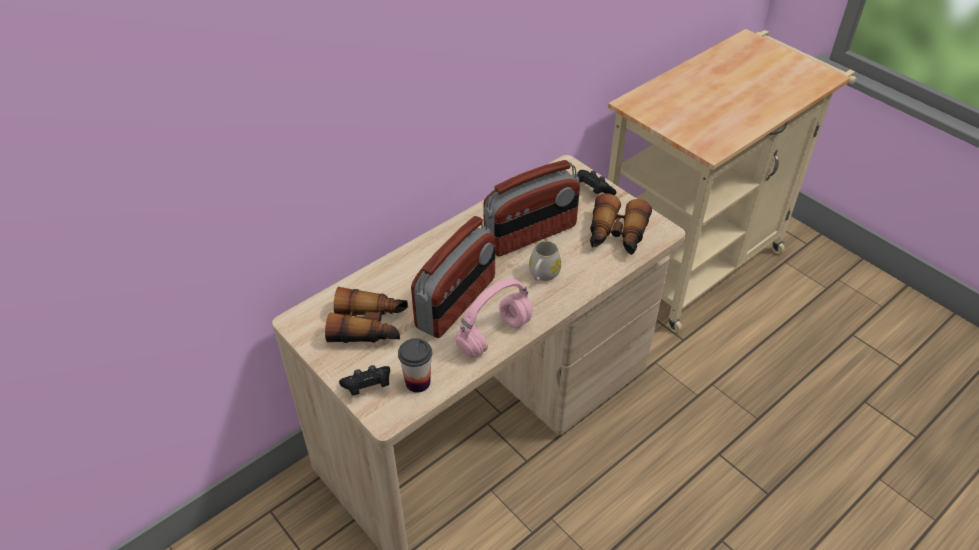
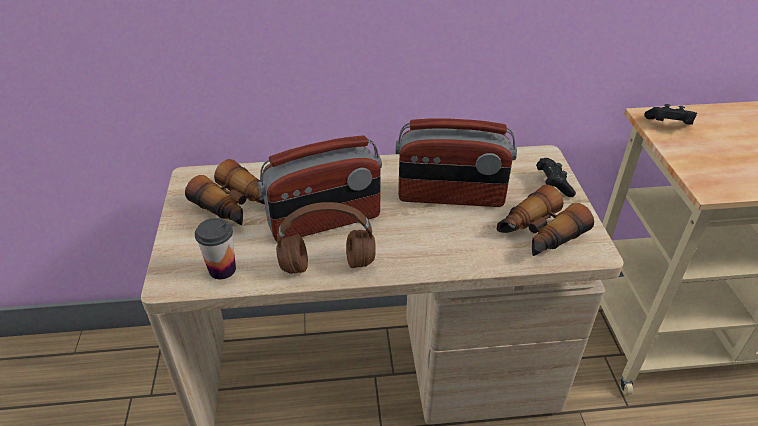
camera: 35 degrees right, 5 degrees down
black game controller [339,365,390,396] -> black game controller moved to [644,104,697,125]
pink headphones [456,279,533,357] -> brown headphones [276,202,376,274]
white mug [529,241,561,281] -> none

